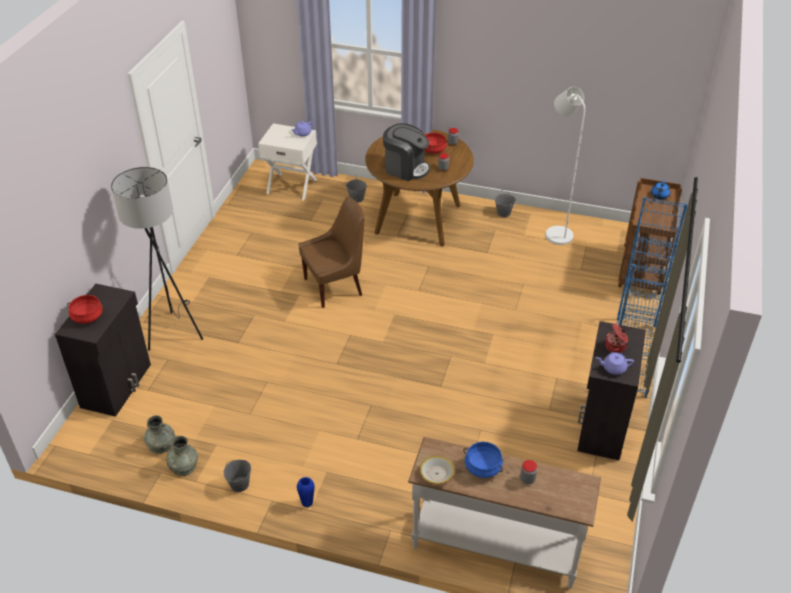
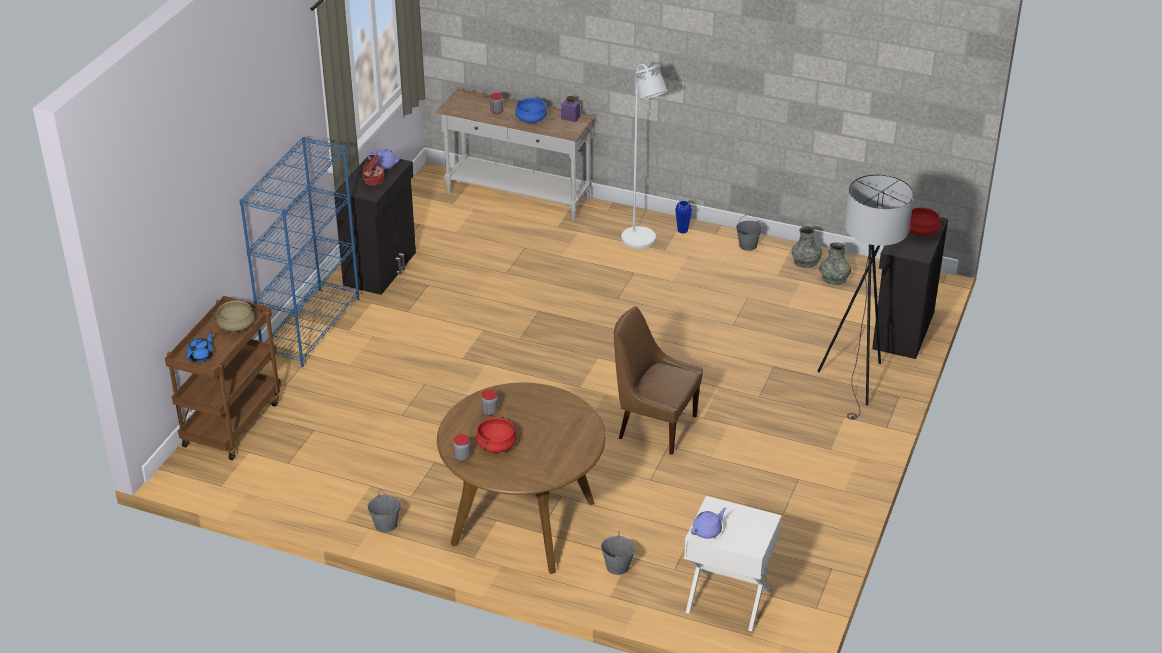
camera: 175 degrees left, 5 degrees down
brown chair [299,197,364,308] -> brown chair turned 45 degrees clockwise [614,306,703,455]
coffee machine [383,123,430,181] -> none
bowl [420,456,454,485] -> purple jar [561,96,580,122]
white floor lamp [545,87,585,245] -> white floor lamp moved to [621,64,668,249]
none -> beige cooking pot [212,301,257,332]

